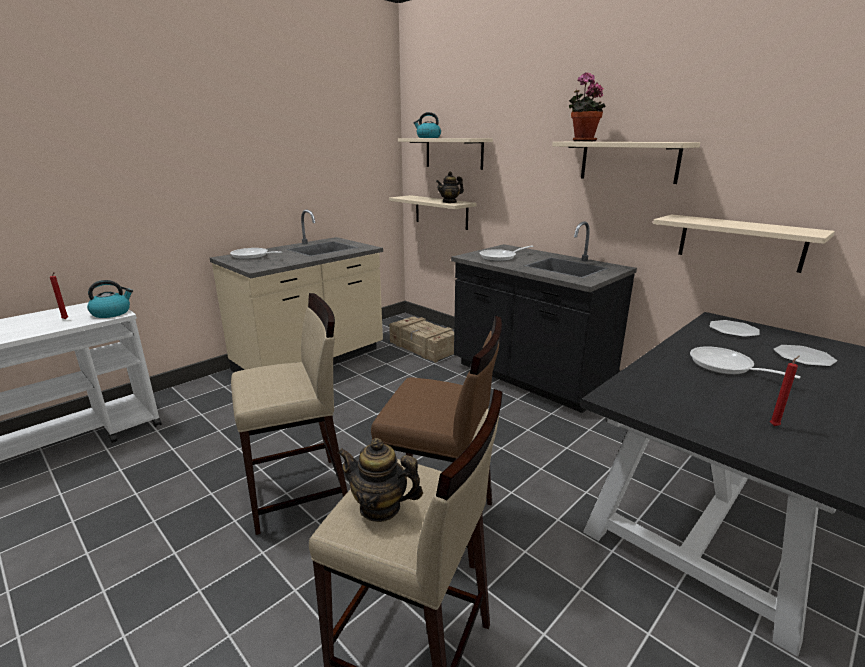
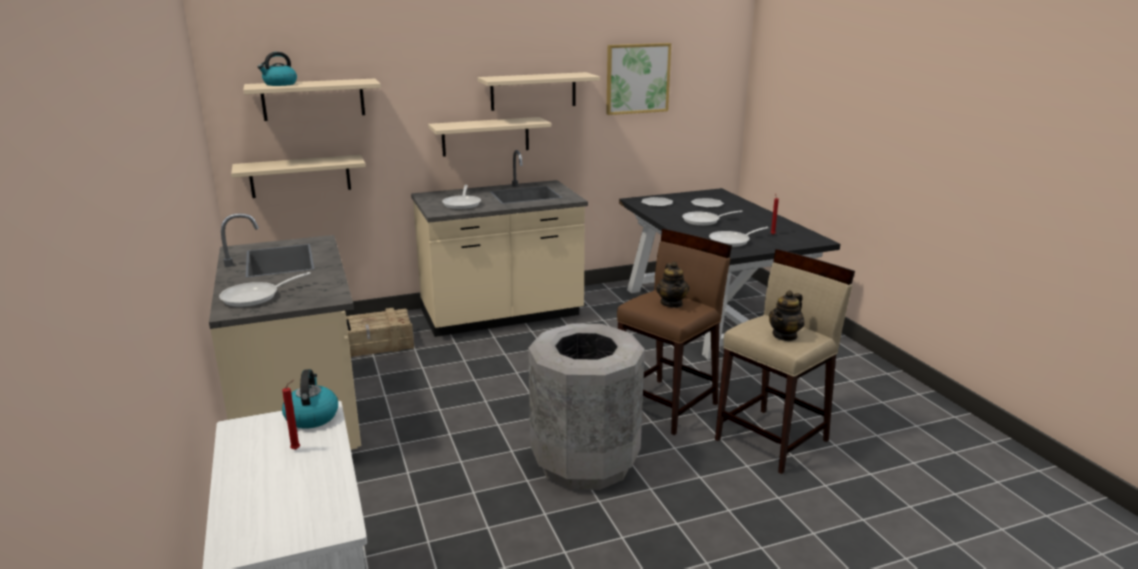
camera: 65 degrees left, 0 degrees up
beige stool [231,293,347,535] -> grey trash can [528,324,645,490]
teapot [436,171,464,203] -> teapot moved to [656,262,689,308]
black counter [451,221,637,413] -> beige counter [411,150,588,337]
potted plant [569,72,605,141] -> none
beige shelf [653,214,835,273] -> beige shelf moved to [428,117,551,157]
none -> picture [606,43,671,115]
none -> frying pan [709,227,768,247]

